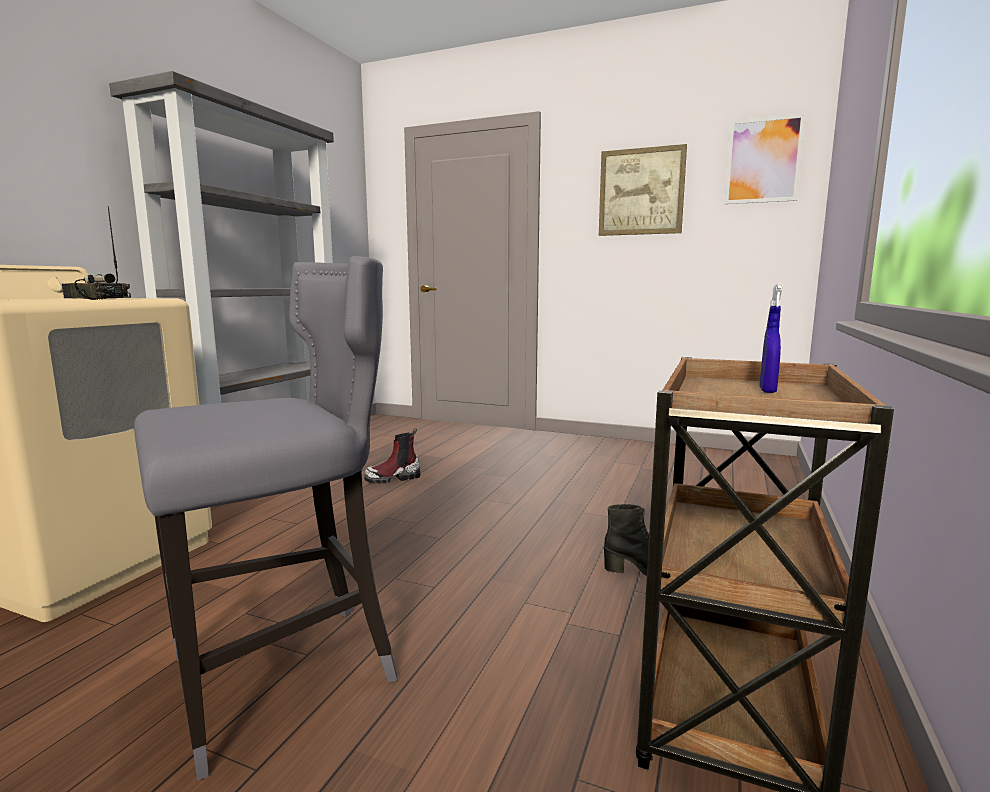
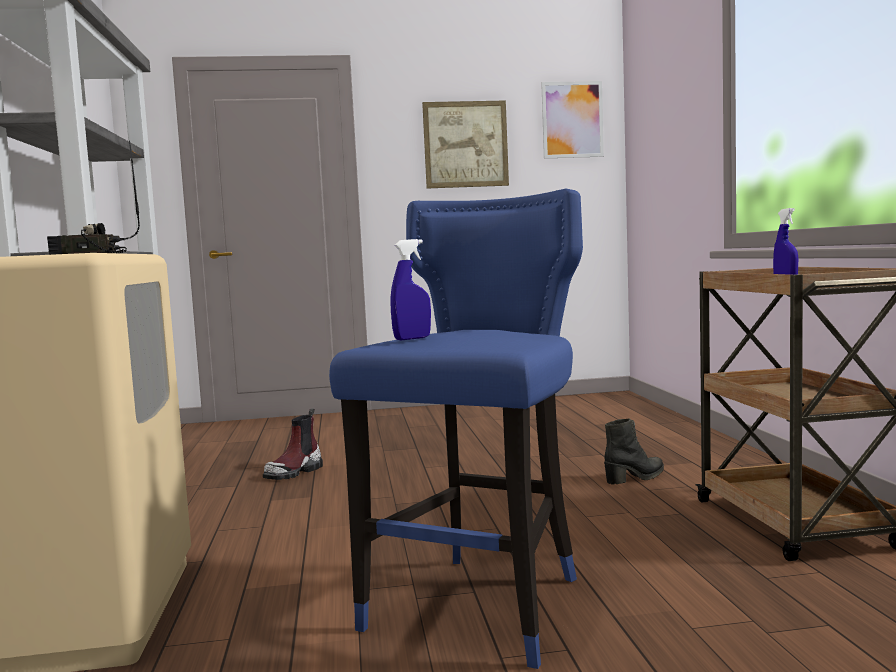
camera: 30 degrees left, 5 degrees down
grey stool [134,256,397,781] -> blue stool [329,189,583,669]
none -> blue spray bottle [390,239,431,341]

